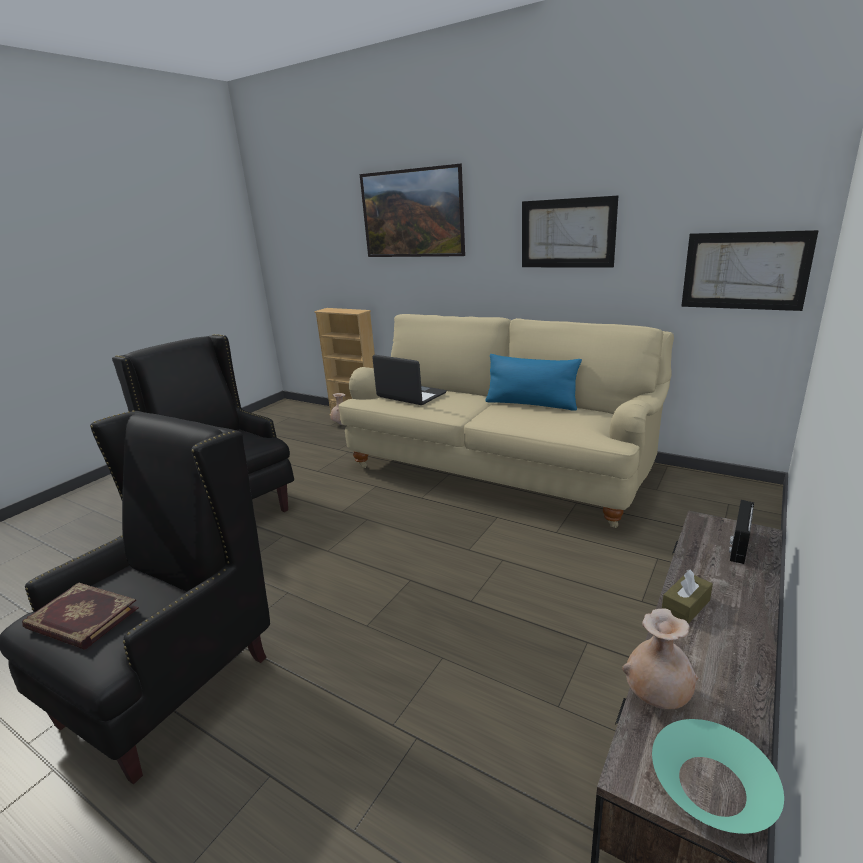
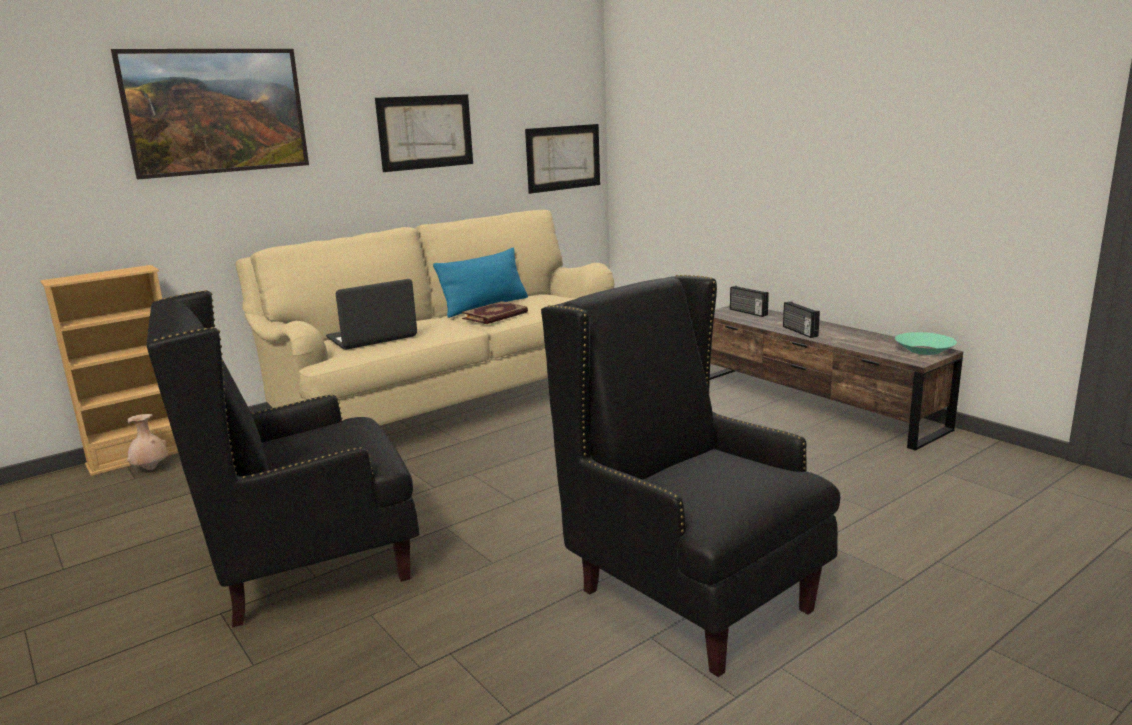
camera: 70 degrees left, 5 degrees down
book [22,582,139,650] -> book moved to [462,301,528,324]
beige vase [622,608,699,709] -> none
brown tissue box [662,570,713,624] -> radio [783,301,820,338]

